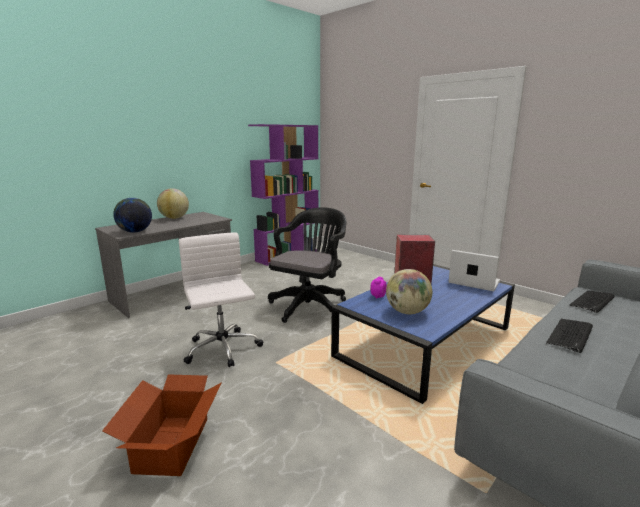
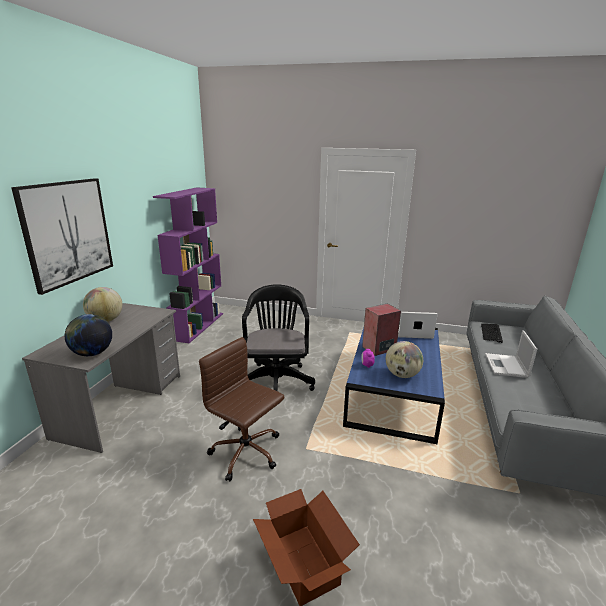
camera: 30 degrees left, 5 degrees up
white office chair [179,232,263,367] -> brown office chair [199,337,285,481]
keyboard [546,319,593,353] -> laptop [485,330,537,378]
none -> picture [11,178,113,295]

